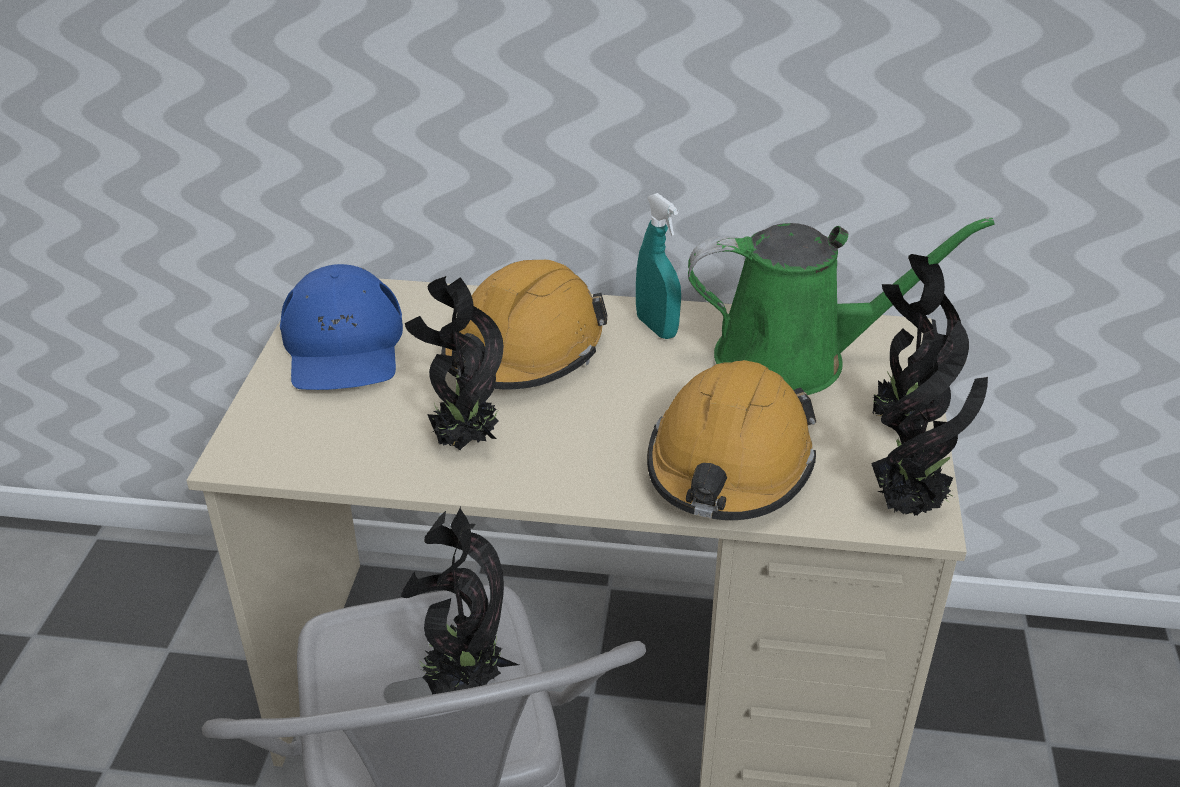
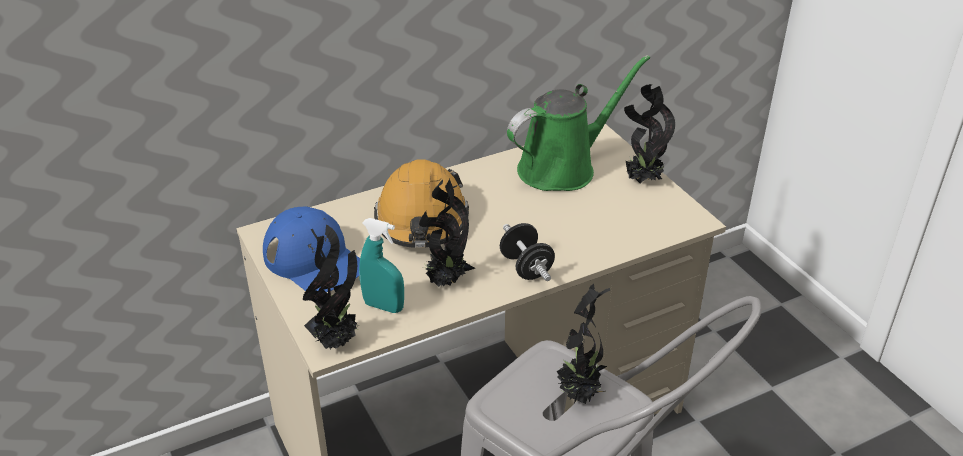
camera: 35 degrees left, 0 degrees up
turquoise spray bottle [636,193,681,339] -> turquoise spray bottle moved to [359,218,404,313]
orange hard hat [647,360,816,520] -> none
potted plant [871,319,988,516] -> potted plant moved to [303,224,361,350]
none -> black dumbbell [500,223,555,281]

